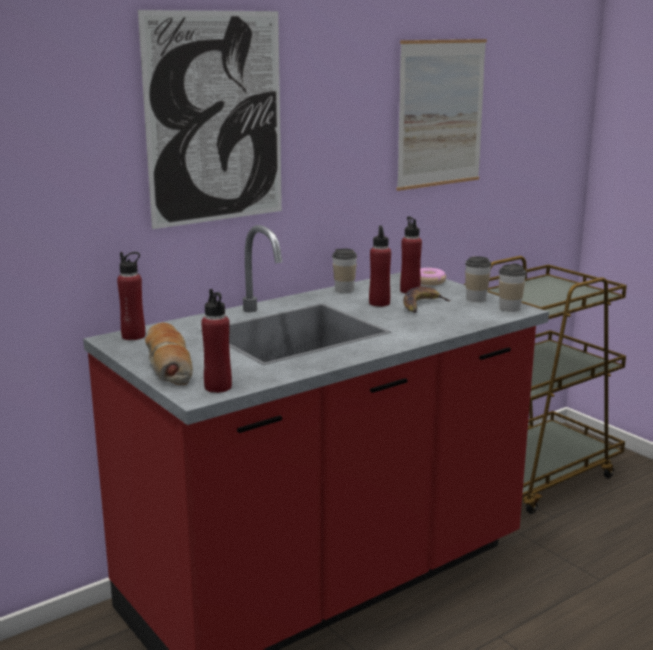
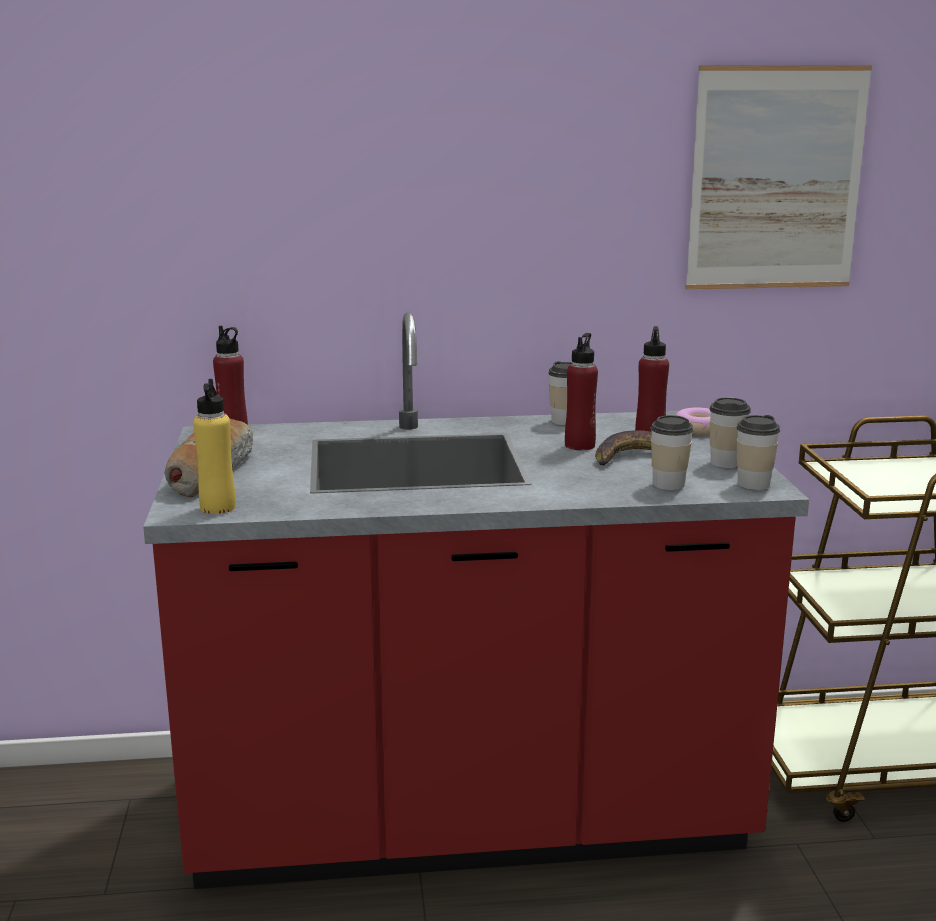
camera: 30 degrees right, 0 degrees up
picture [138,10,282,229] -> none
red bottle [201,289,232,393] -> yellow bottle [193,379,236,514]
none -> cup [650,415,694,490]

